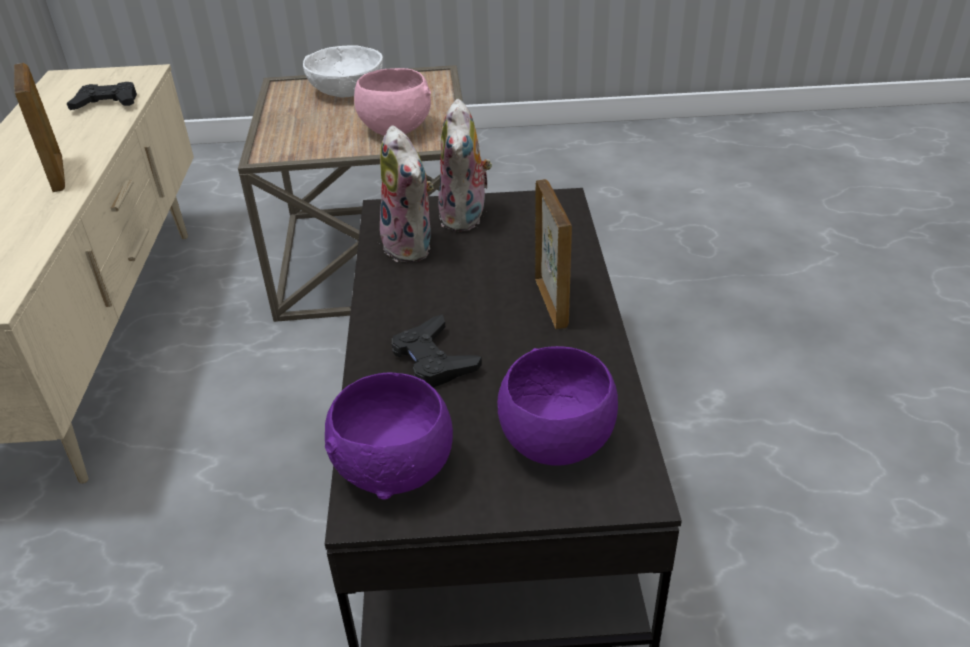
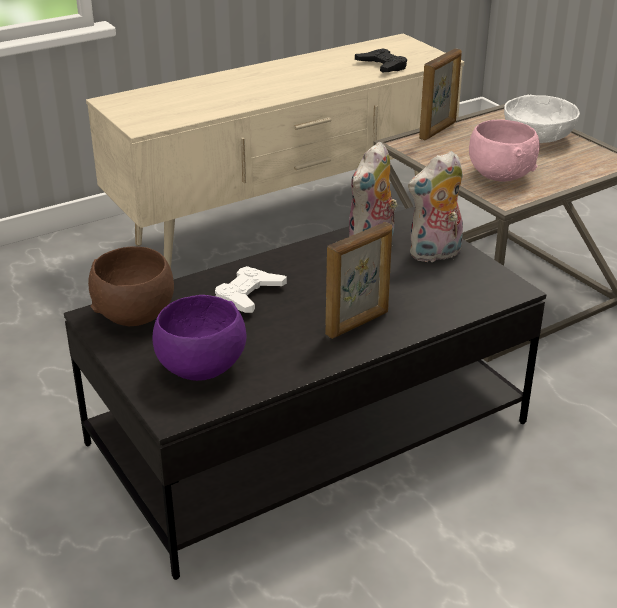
camera: 60 degrees right, 5 degrees down
picture frame [14,63,65,192] -> picture frame moved to [419,48,462,140]
purple bowl [325,372,453,500] -> brown bowl [88,246,174,326]
black game controller [392,314,482,387] -> white game controller [215,266,287,313]

